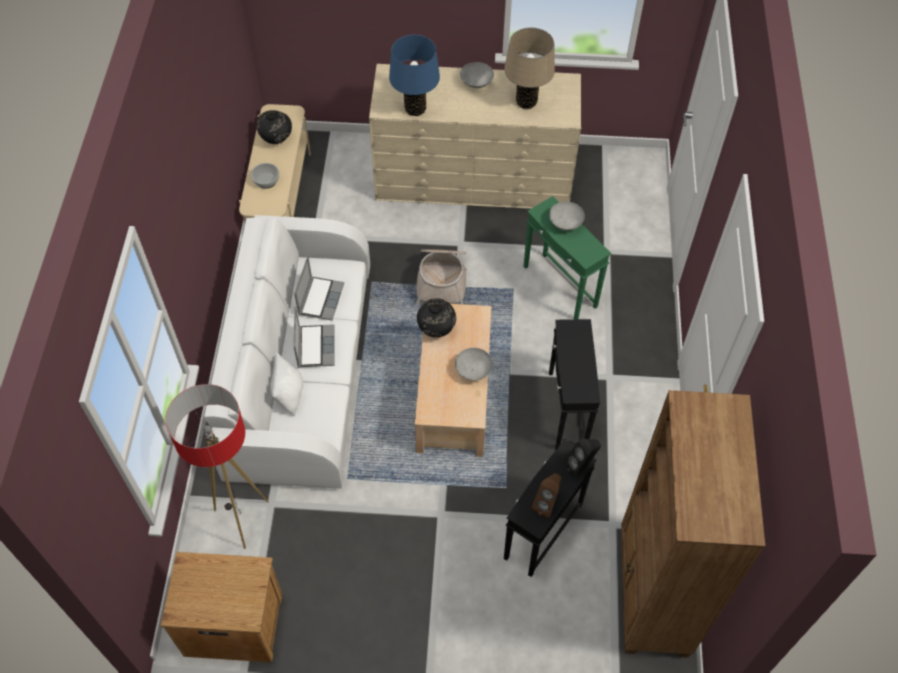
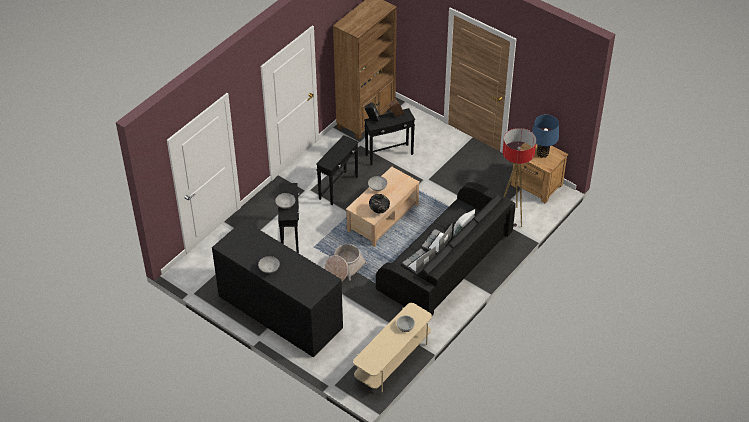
camera: 145 degrees left, 10 degrees down
white sofa [204,215,370,488] -> black sofa [376,182,516,316]
black vase [256,110,292,144] -> none
beige dresser [369,64,581,209] -> black dresser [212,220,343,357]
blue table lamp [389,35,440,116] -> blue table lamp moved to [532,115,559,158]
beige table lamp [504,28,555,109] -> none
green side table [523,196,611,319] -> black side table [278,183,299,253]

